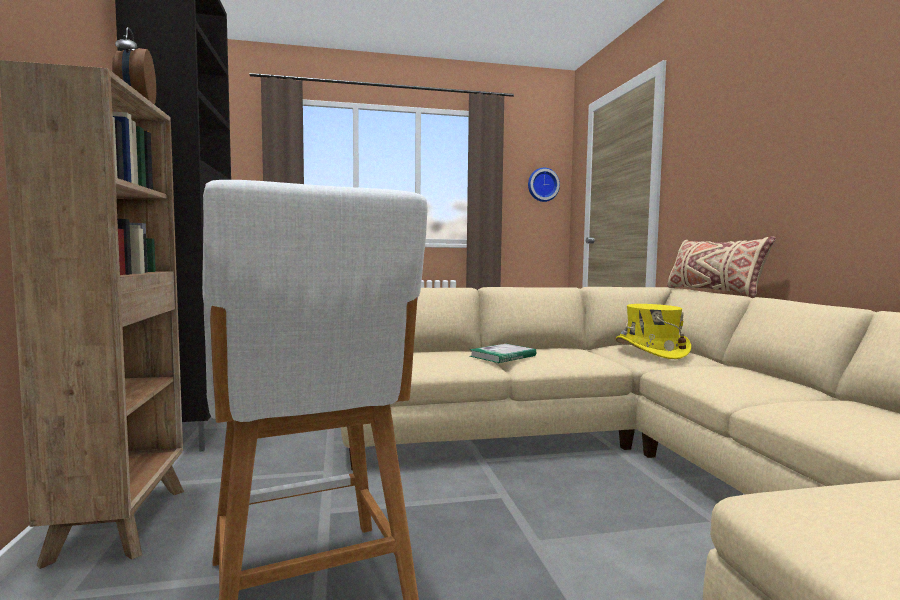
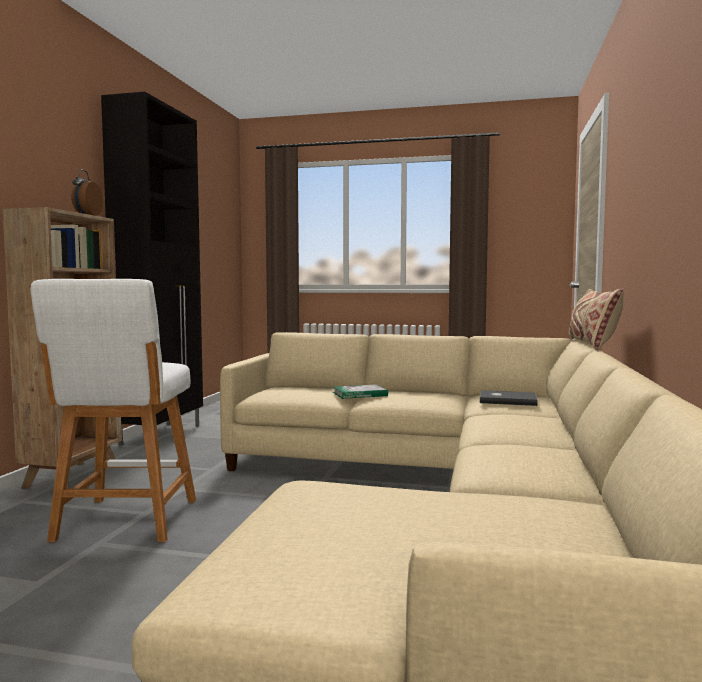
camera: 25 degrees right, 0 degrees up
wall clock [528,168,560,202] -> none
yellow hat [616,304,691,359] -> grey book [480,390,538,406]

